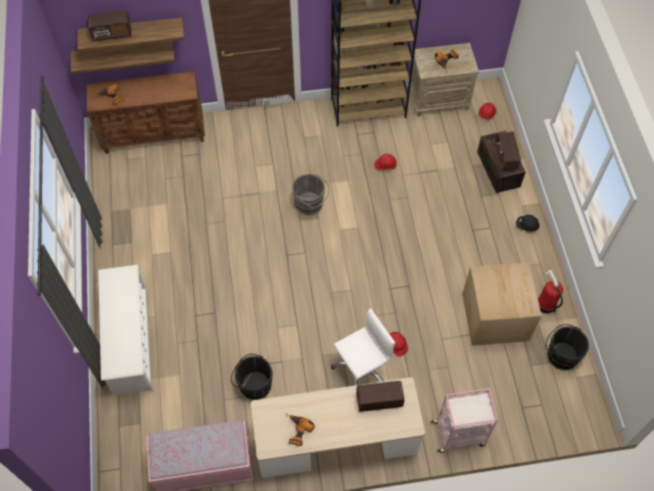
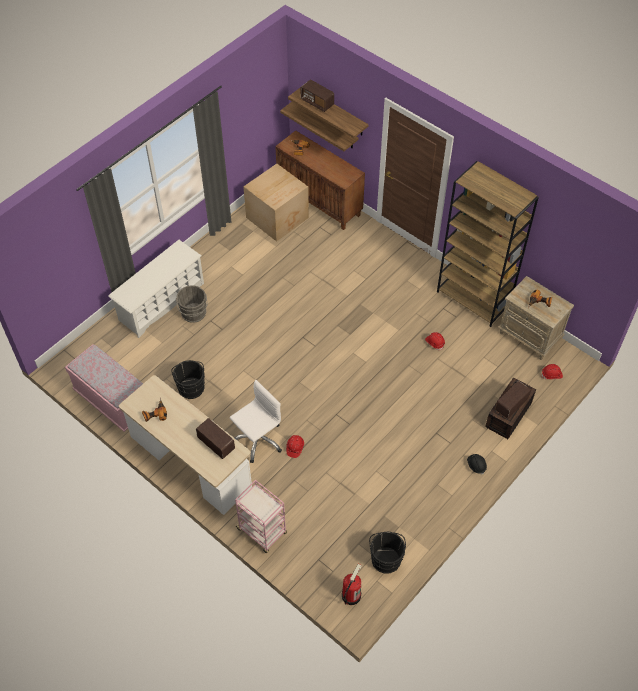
camera: 50 degrees right, 5 degrees down
grey bucket [292,174,329,215] -> grey bucket moved to [176,285,208,323]
white office chair [331,308,395,386] -> white office chair turned 60 degrees counterclockwise [230,380,282,463]
cardboard box [462,262,542,346] -> cardboard box moved to [243,164,309,242]
fire extinguisher [538,270,563,314] -> fire extinguisher moved to [342,564,362,605]

